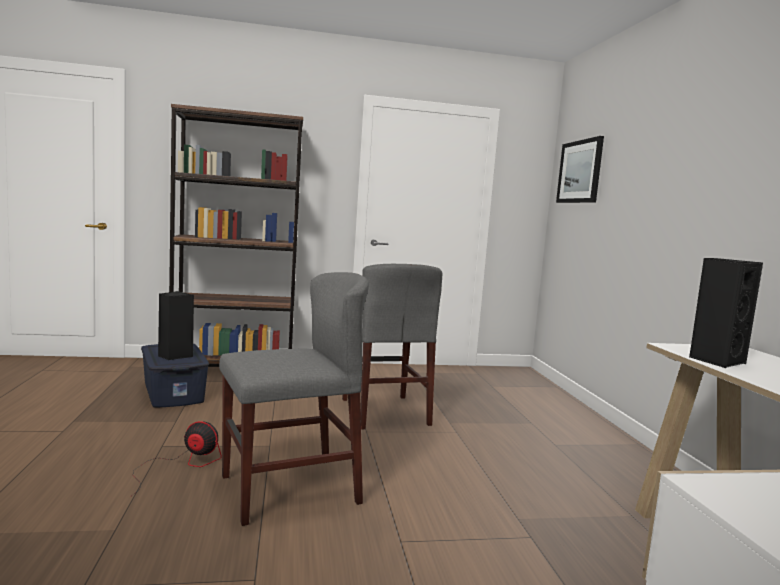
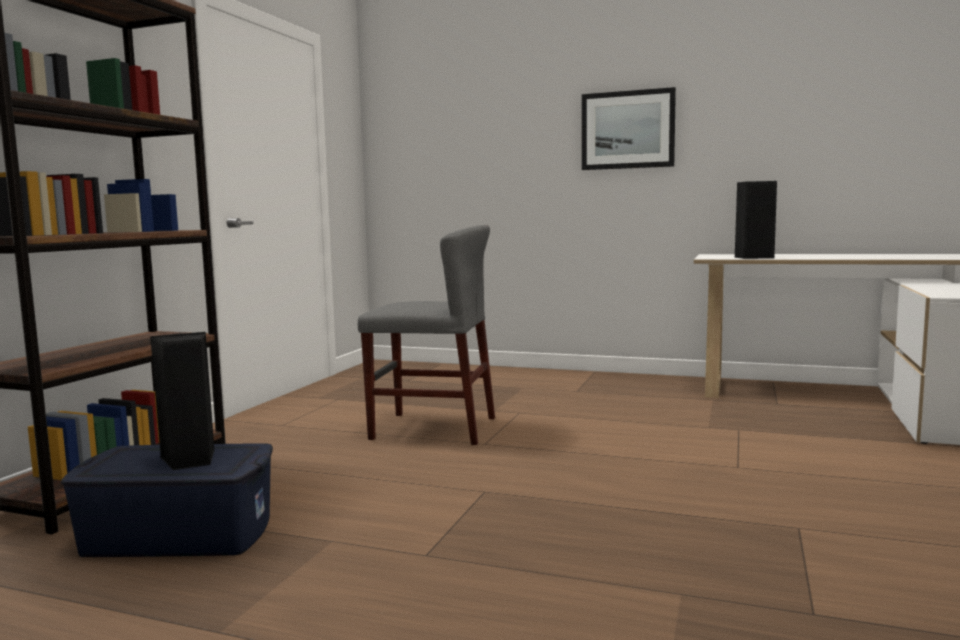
camera: 60 degrees left, 0 degrees up
fan [133,421,222,495] -> none
grey chair [219,272,369,526] -> none
picture [556,136,604,203] -> picture moved to [582,87,676,170]

